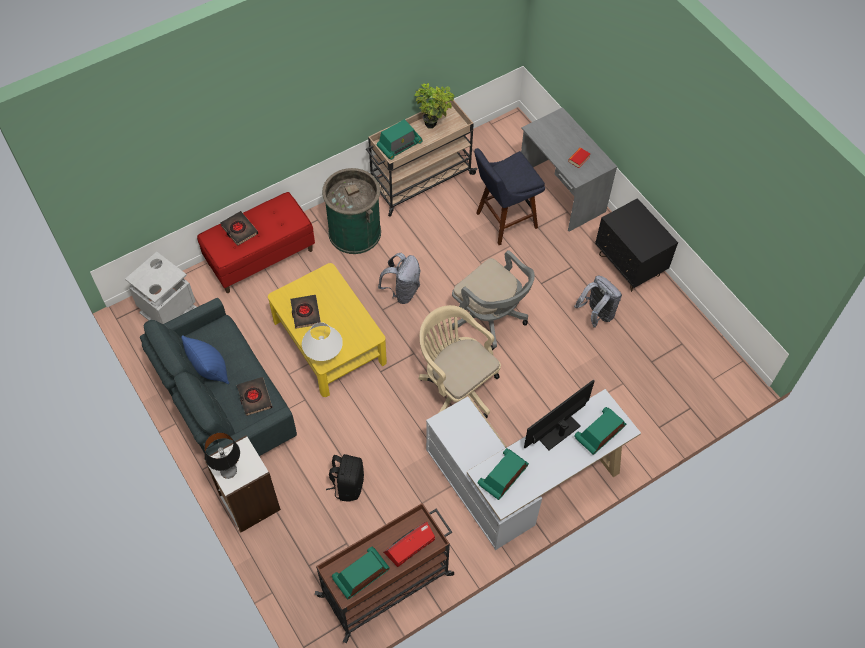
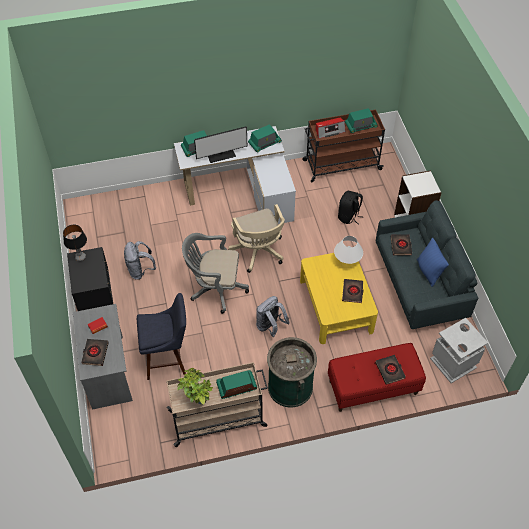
camera: 160 degrees left, 5 degrees down
table lamp [204,432,240,479] -> table lamp moved to [63,225,87,261]
grey office chair [452,250,535,350] -> grey office chair turned 60 degrees counterclockwise [182,233,249,314]
none -> black book [81,339,109,366]

